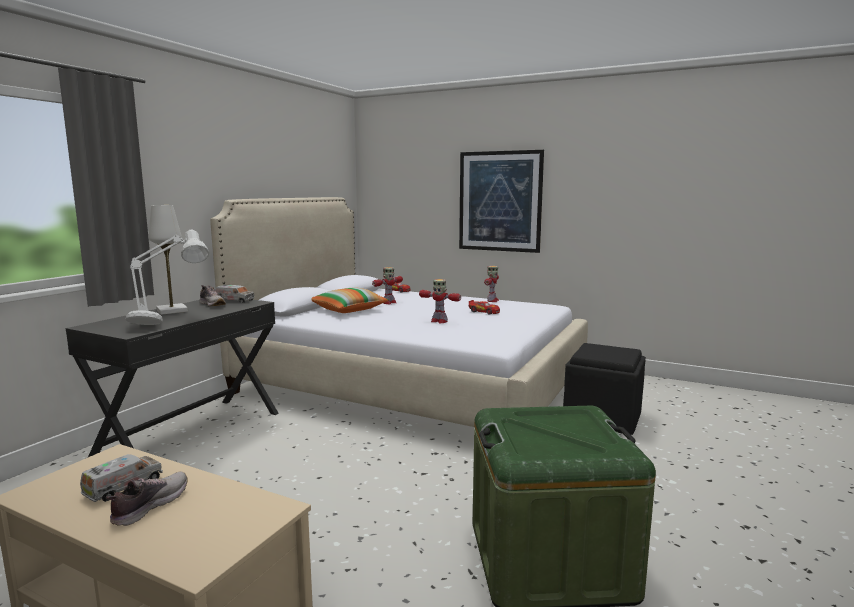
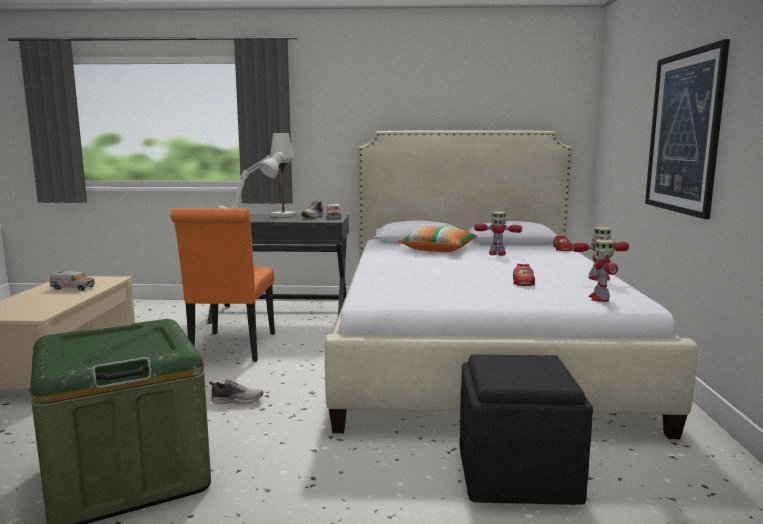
camera: 65 degrees right, 0 degrees up
shoe [106,471,188,526] -> shoe moved to [209,380,263,404]
toy robot [419,279,461,323] -> toy robot moved to [589,239,618,302]
none -> orange chair [170,208,275,362]

